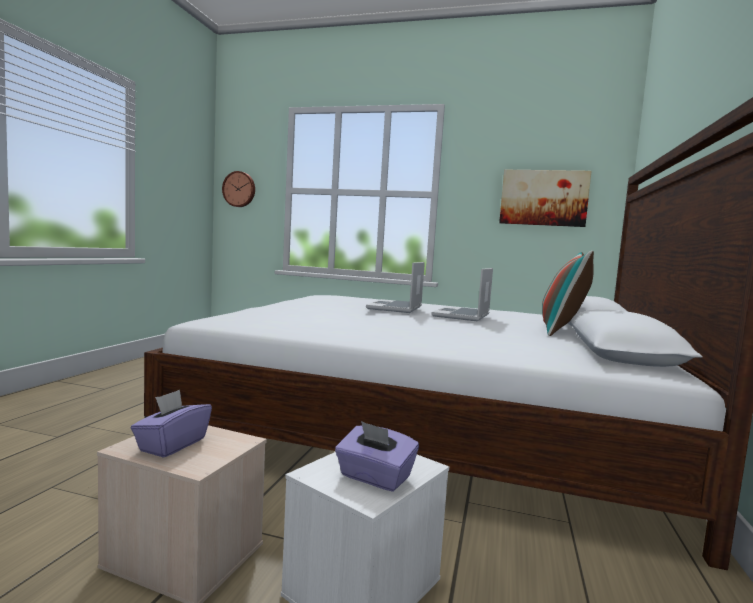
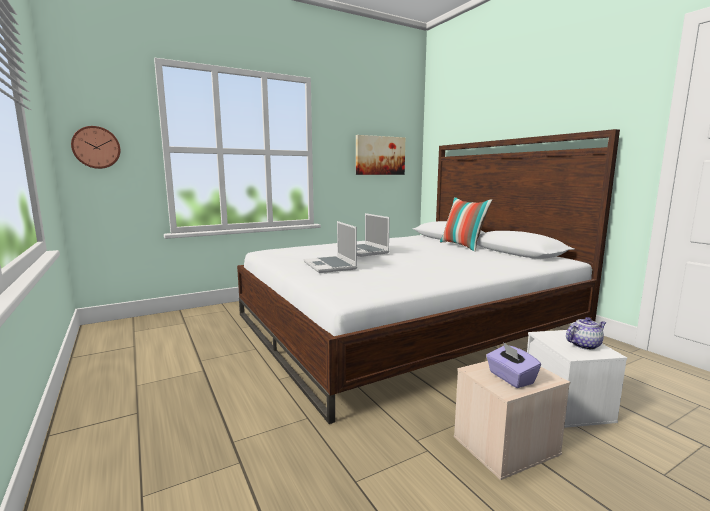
camera: 45 degrees left, 5 degrees up
purple tissue box [335,421,419,492] -> teapot [566,317,606,350]
laptop [431,268,493,321] -> laptop moved to [304,221,357,273]

